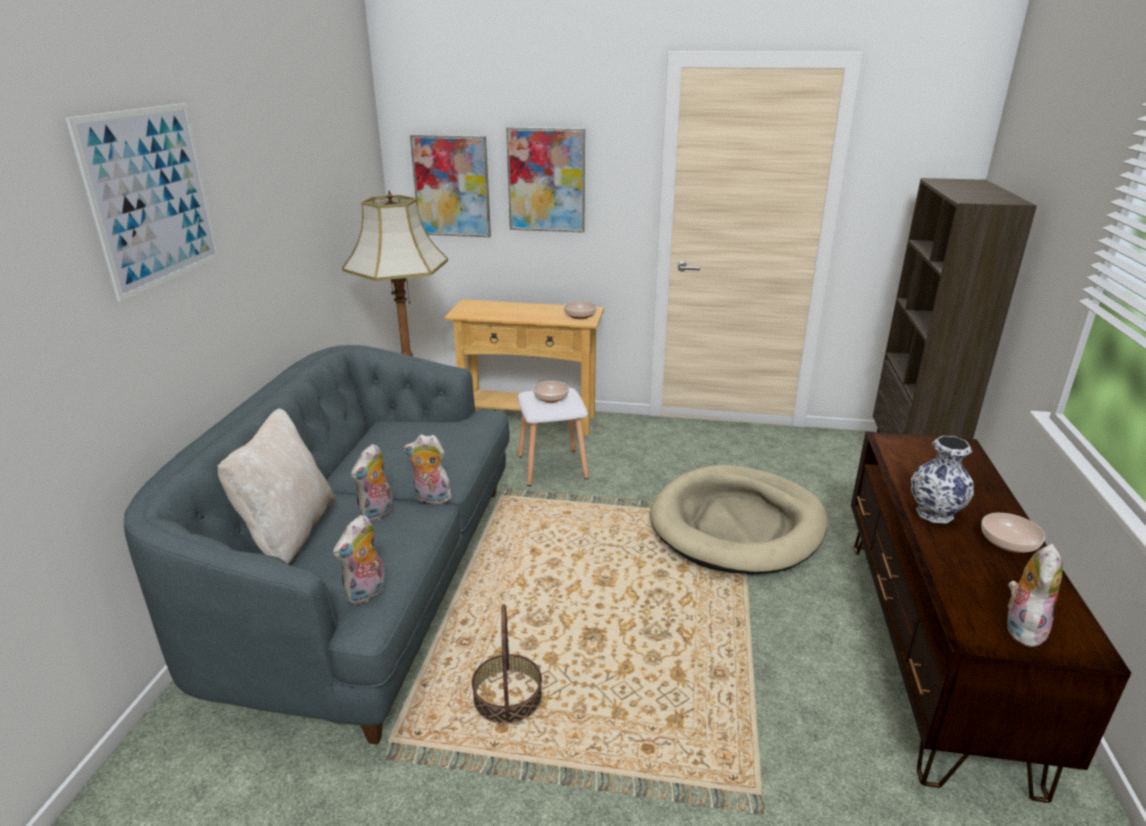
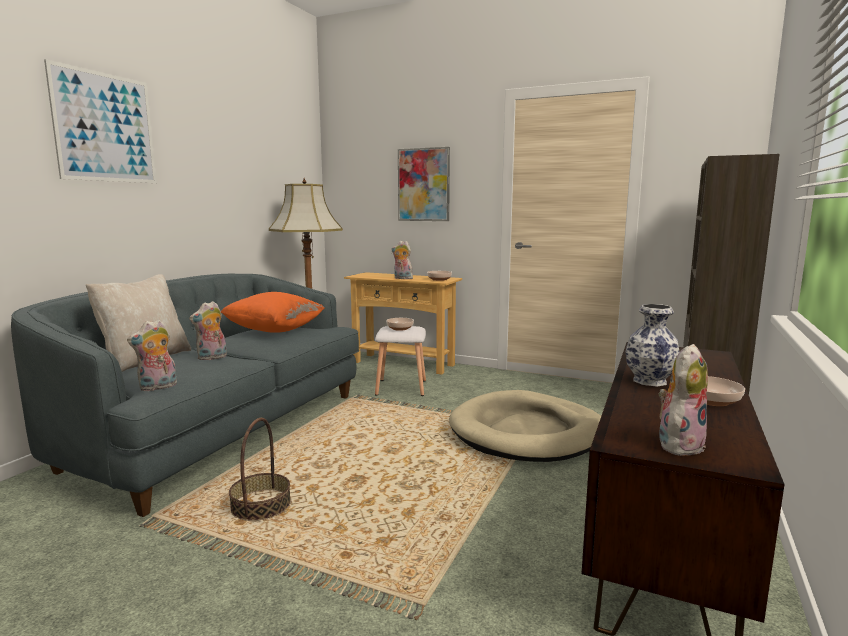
camera: 15 degrees right, 15 degrees down
plush toy [404,435,452,504] -> plush toy moved to [392,241,413,280]
picture [410,135,491,237] -> none
none -> orange pillow [220,292,324,333]

